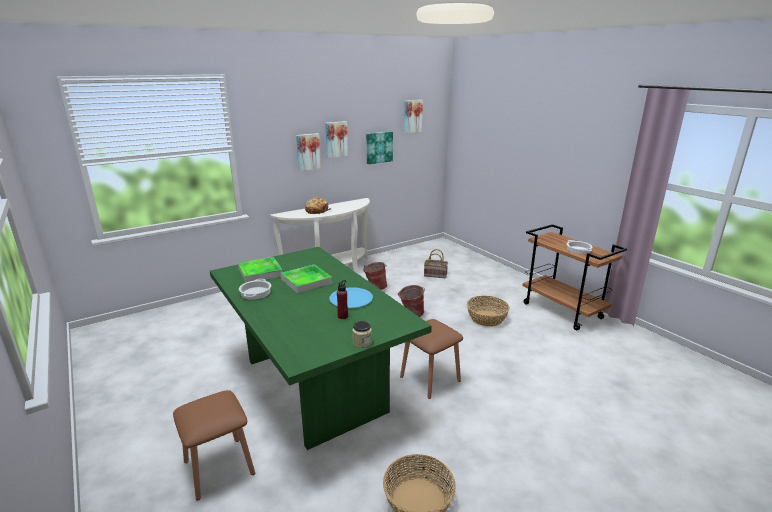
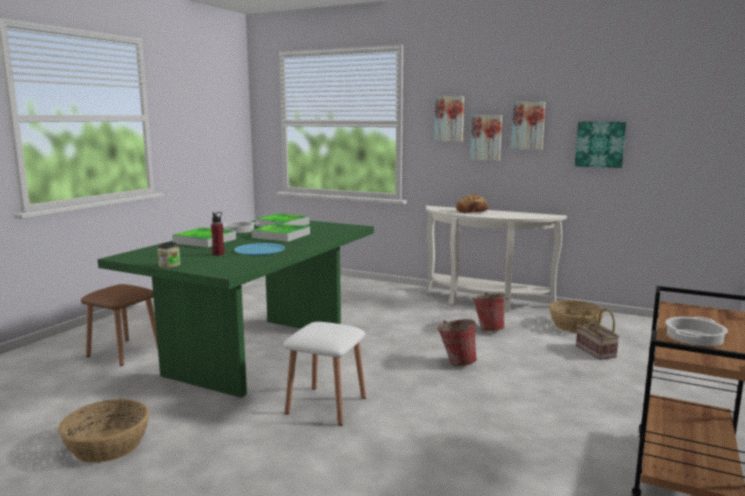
camera: 60 degrees right, 10 degrees down
brown stool [400,319,463,399] -> white stool [283,322,366,426]
picture [404,100,423,134] -> picture moved to [434,96,464,141]
basket [467,296,510,327] -> basket moved to [549,300,605,333]
none -> tray [172,227,236,248]

